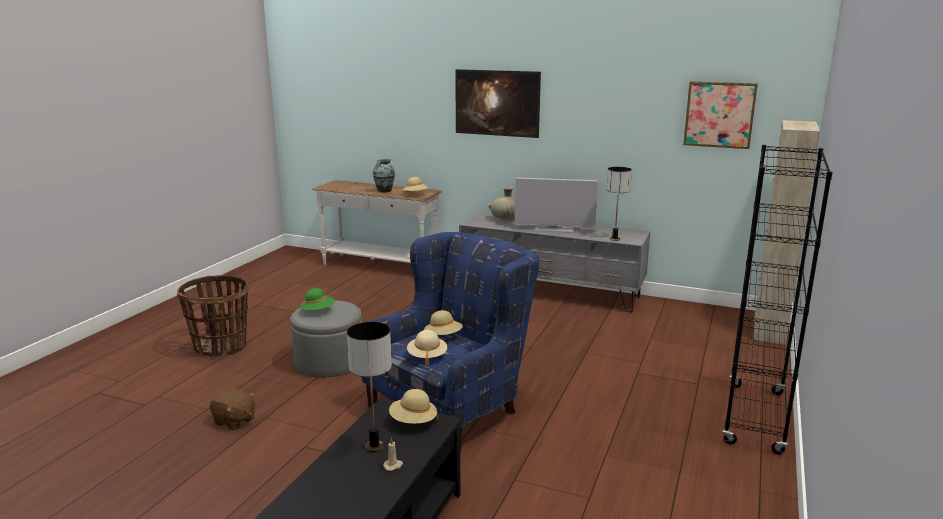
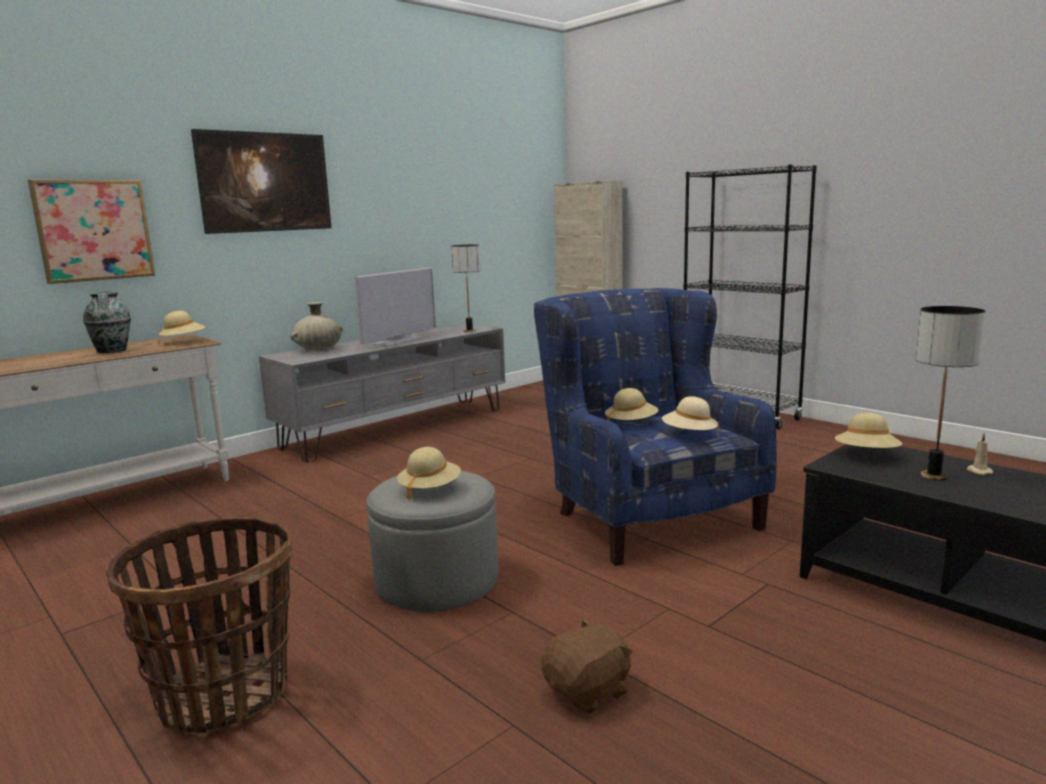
camera: 65 degrees left, 5 degrees down
green hat [301,288,335,310] -> beige hat [397,447,461,500]
picture [683,81,758,149] -> picture moved to [28,180,155,284]

